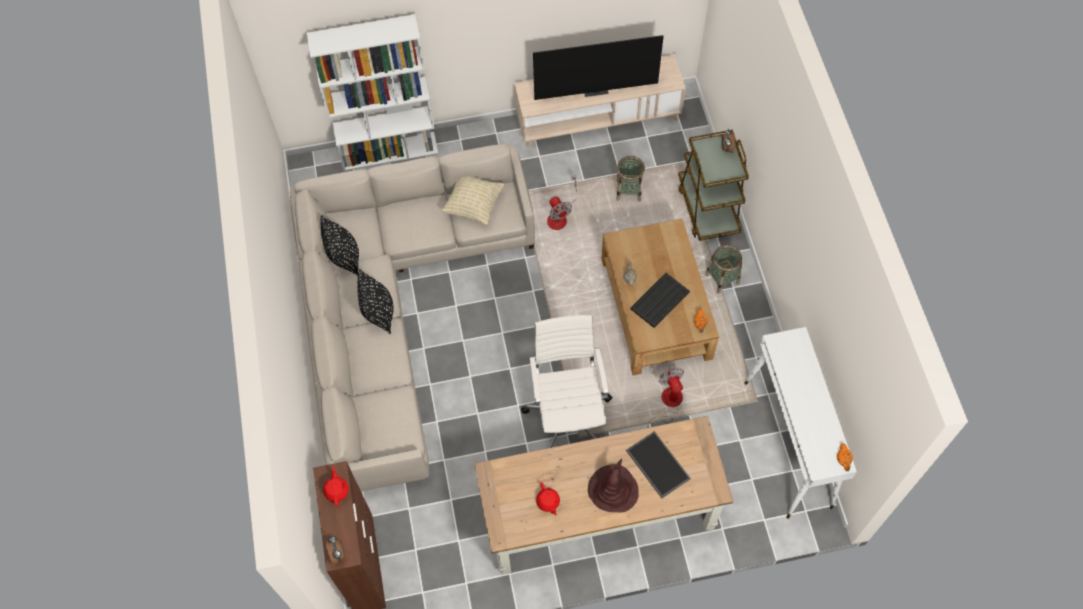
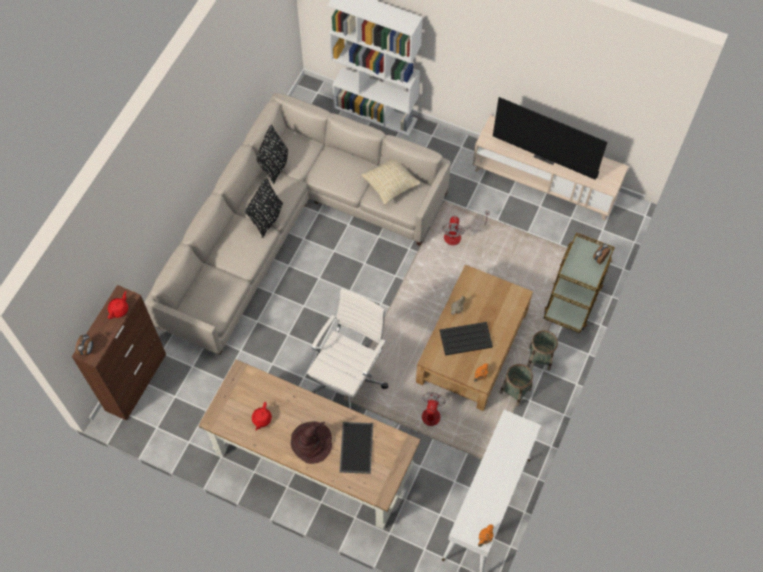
camera: 35 degrees right, 0 degrees up
basket [616,156,645,202] -> basket moved to [499,364,533,407]

